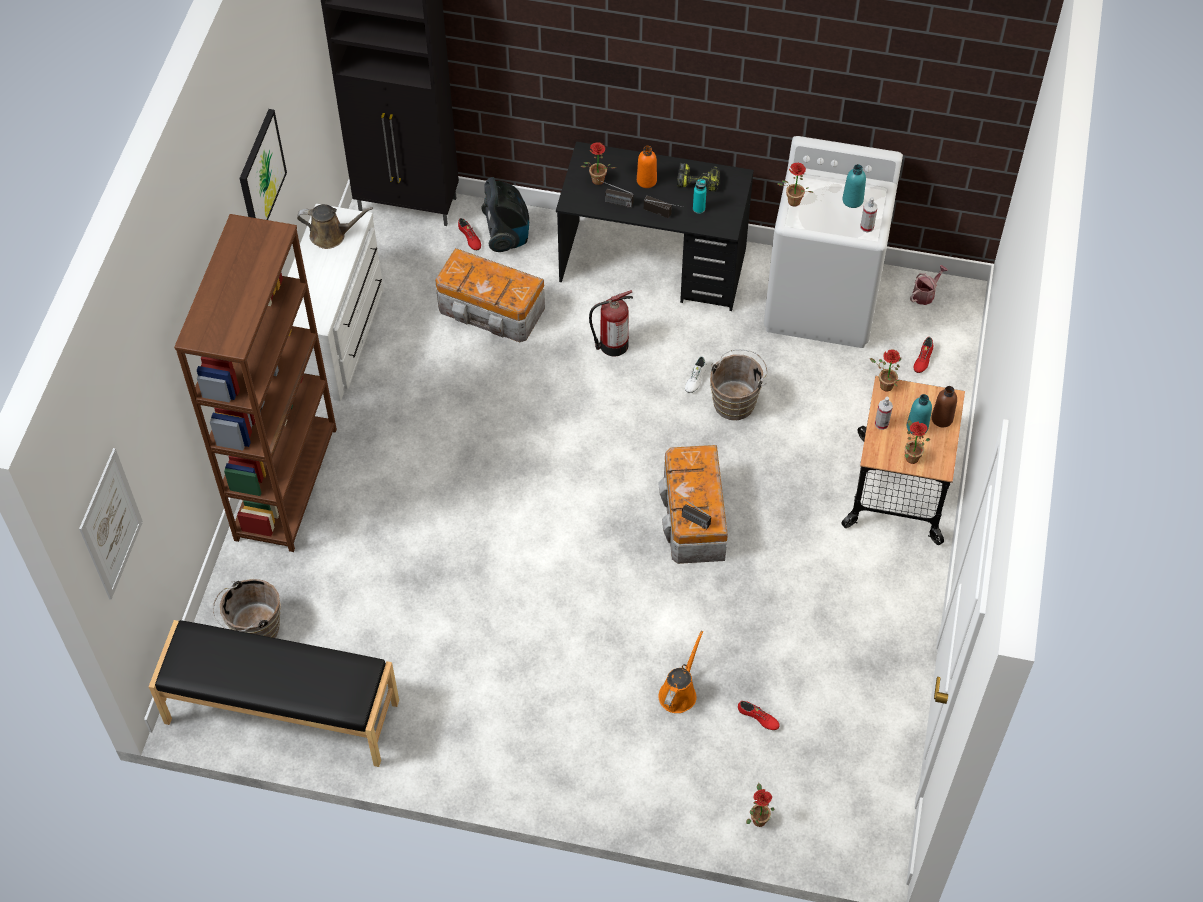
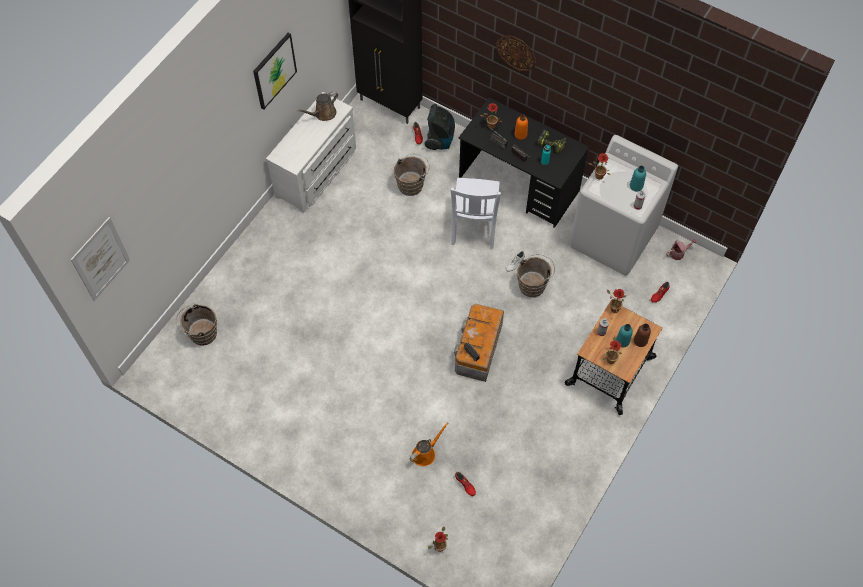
camera: 20 degrees right, 5 degrees up
black bench [149,620,399,767] -> none
brown bookcase [174,214,337,552] -> none
brown watering can [297,204,373,249] -> brown watering can turned 120 degrees clockwise [297,91,338,121]
storage box [435,248,545,342] -> brown bucket [394,154,430,196]
fire extinguisher [589,290,633,356] -> white chair [450,178,501,249]
none -> wall clock [496,36,536,71]

